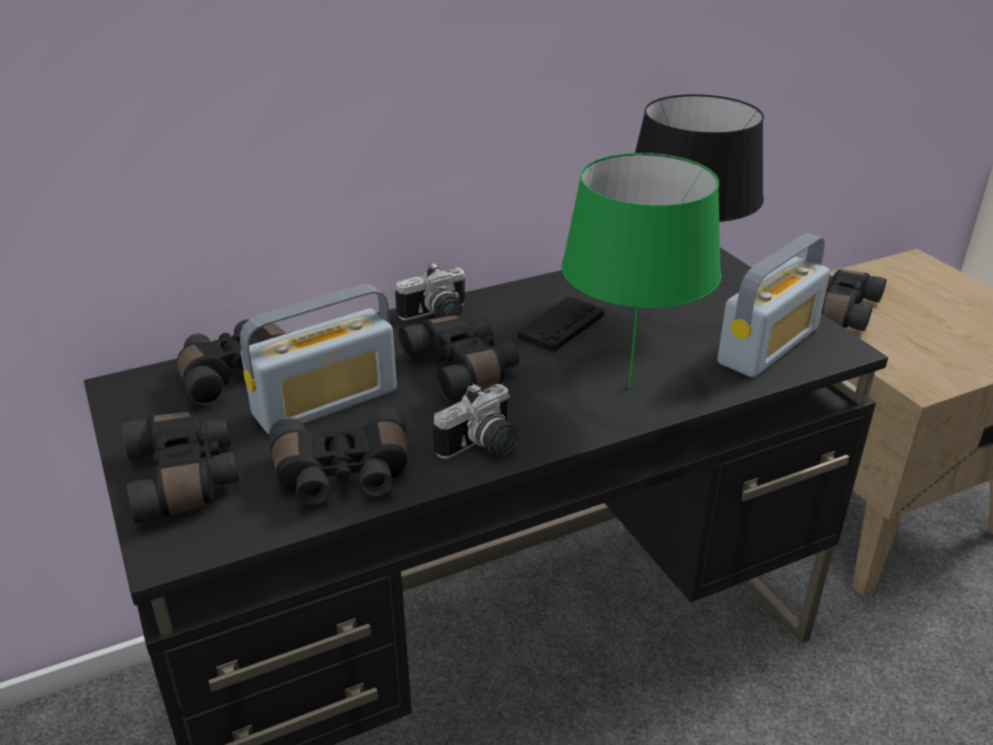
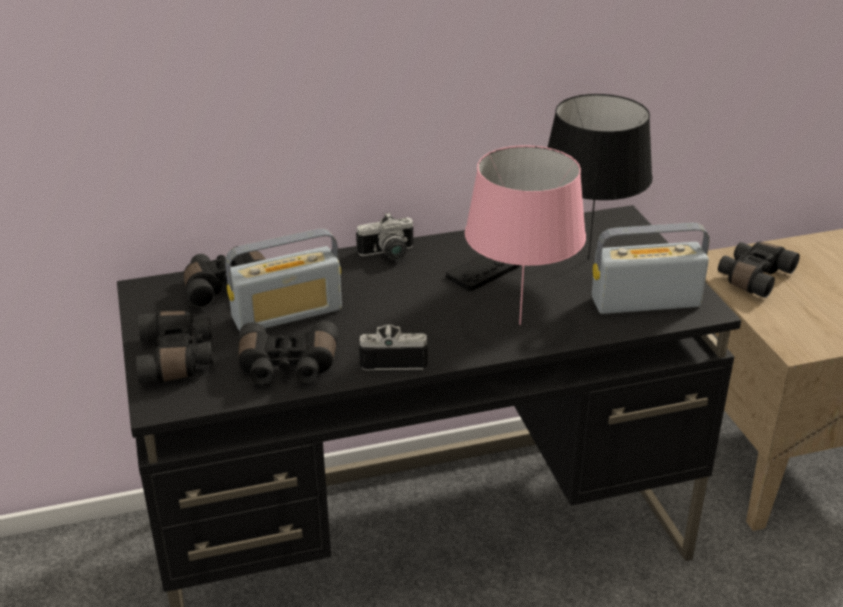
camera: 10 degrees right, 0 degrees up
black binoculars [399,315,519,402] -> none
camera [433,383,518,459] -> camera turned 150 degrees counterclockwise [359,324,428,370]
green table lamp [561,153,721,388] -> pink table lamp [465,145,586,325]
radio [717,233,830,377] -> radio turned 150 degrees counterclockwise [592,223,709,314]

